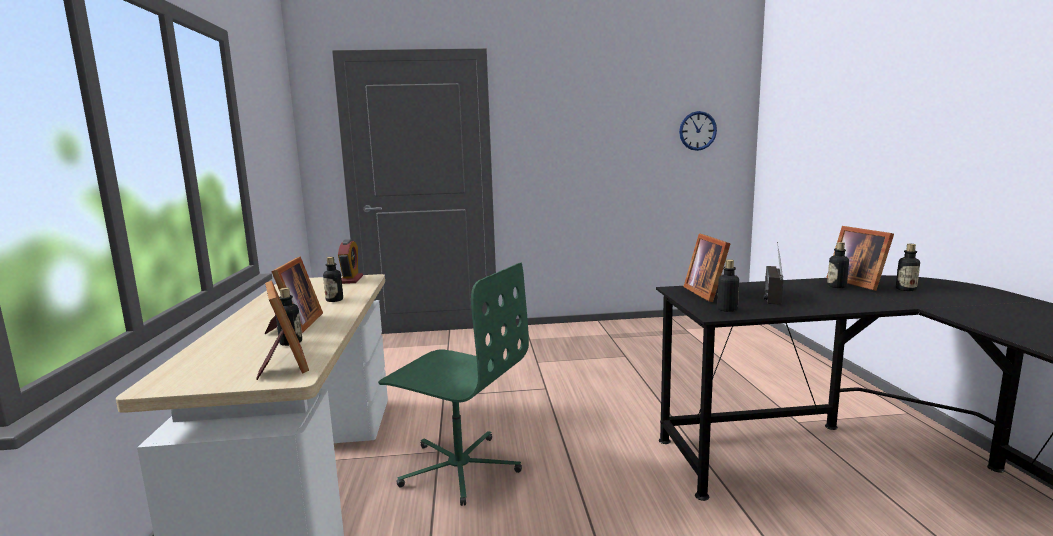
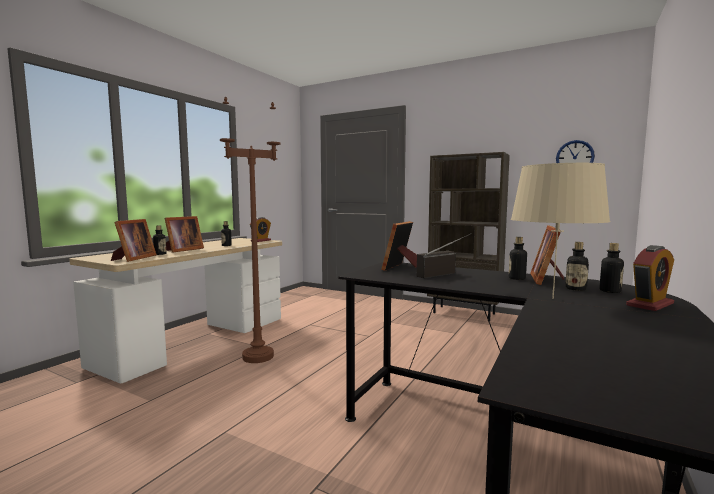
camera: 35 degrees right, 5 degrees down
green office chair [378,262,529,506] -> brown floor lamp [220,96,280,363]
bottle [717,259,739,312] -> bottle moved to [600,243,624,293]
none -> brown bookcase [427,152,510,321]
none -> beige table lamp [511,163,611,299]
none -> alarm clock [626,245,674,311]

